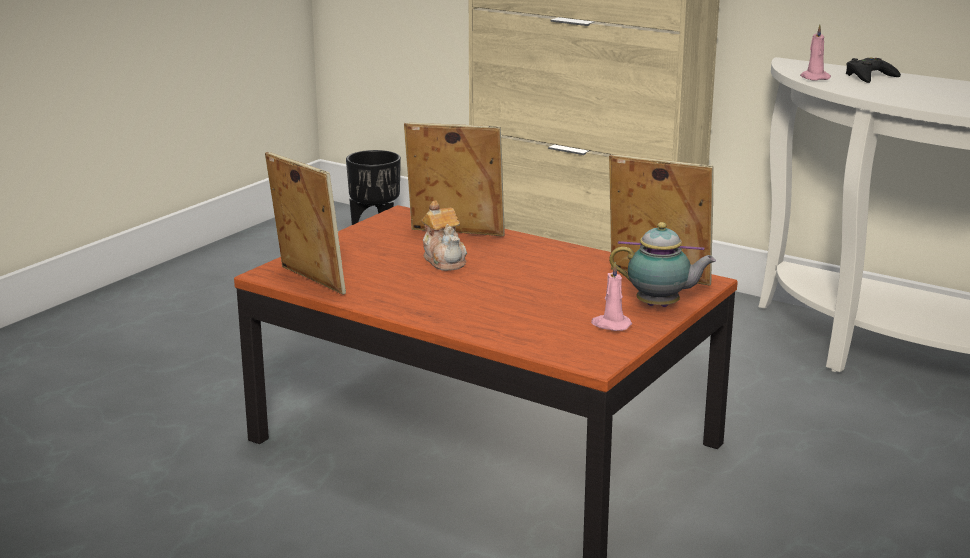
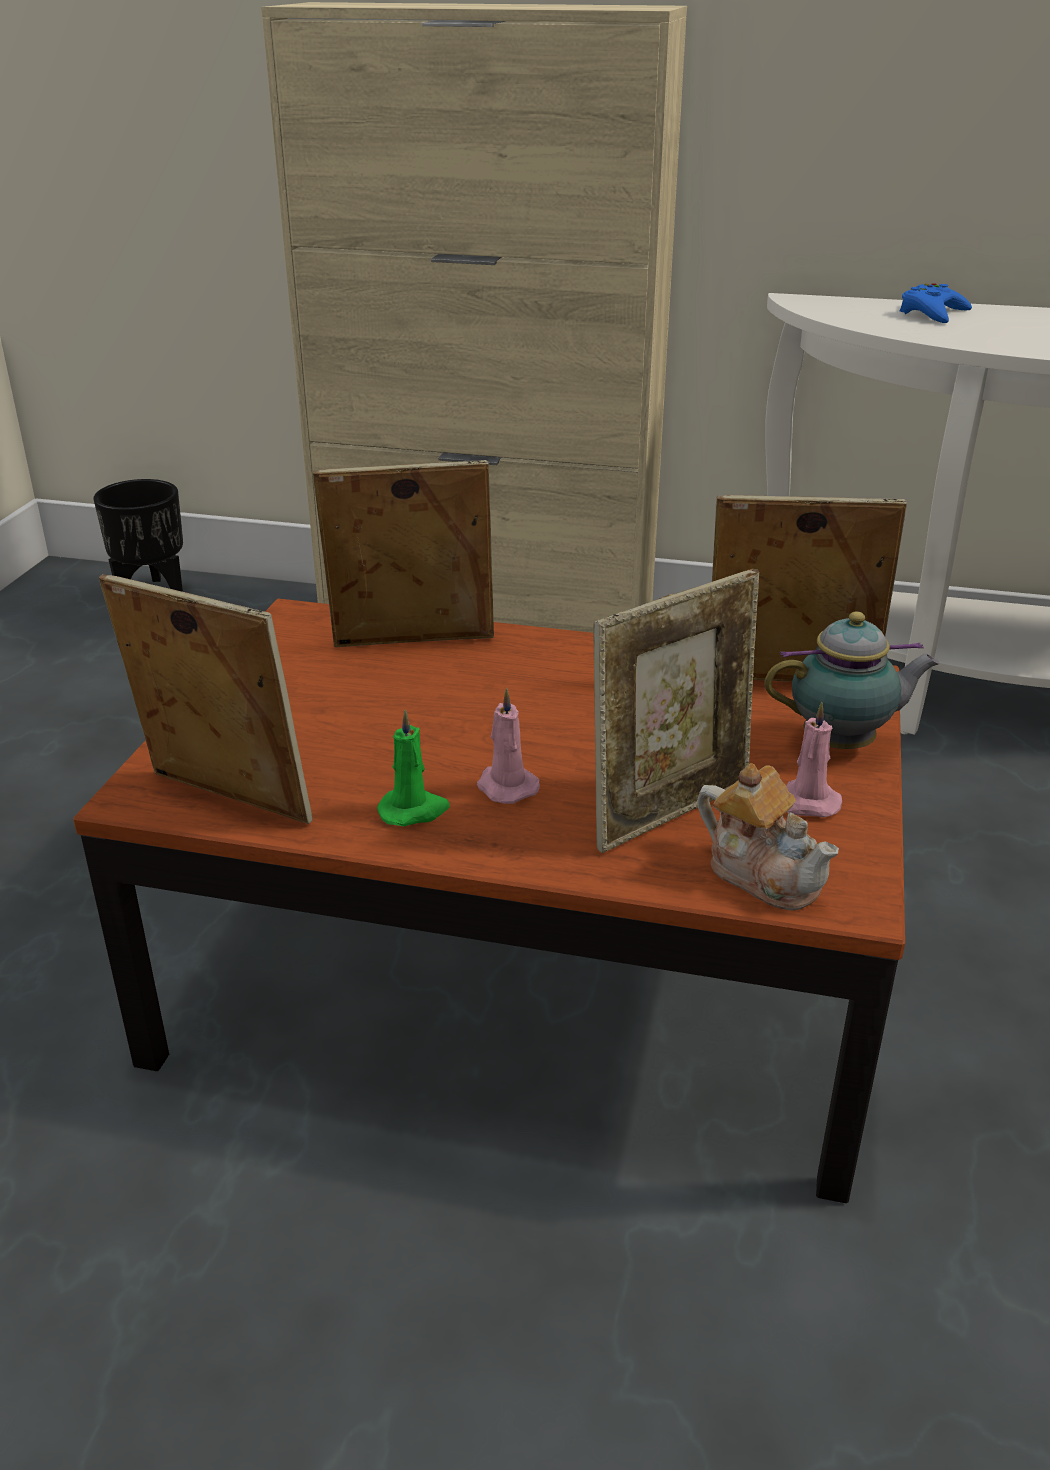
camera: 20 degrees left, 10 degrees up
teapot [421,200,467,271] -> teapot moved to [697,763,839,911]
pink candle [800,25,831,81] -> pink candle moved to [477,688,540,804]
black game controller [846,58,901,83] -> blue game controller [900,283,972,323]
none -> green candle [377,709,450,826]
none -> picture frame [594,569,759,853]

